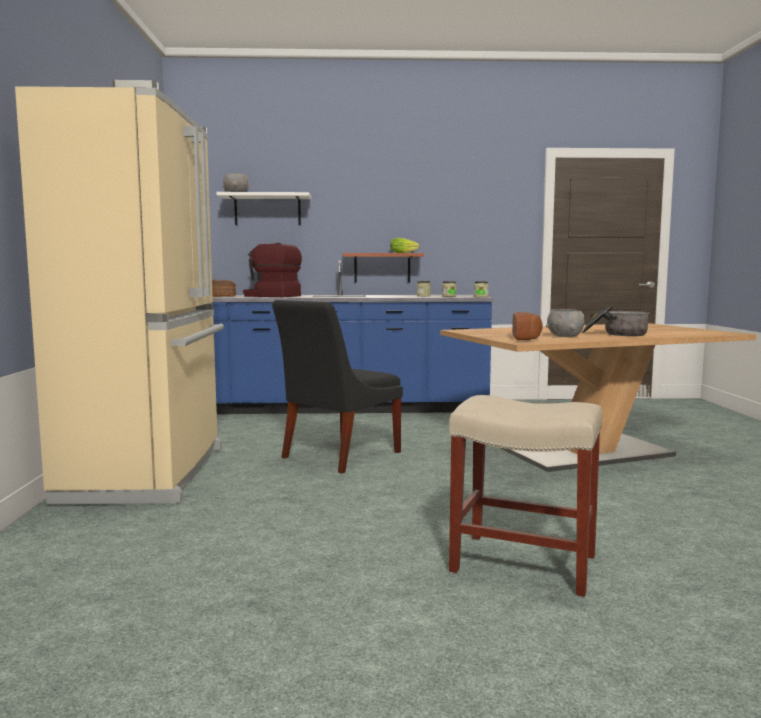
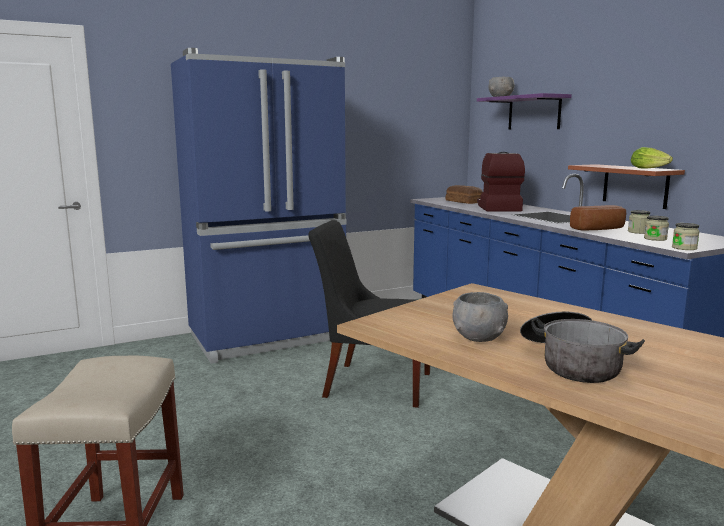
camera: 65 degrees right, 5 degrees up
beige fridge [15,80,224,505] -> blue fridge [171,48,347,364]
white shelf [216,192,311,225] -> purple shelf [477,93,572,129]
bread [512,312,543,340] -> bread moved to [570,205,626,230]

